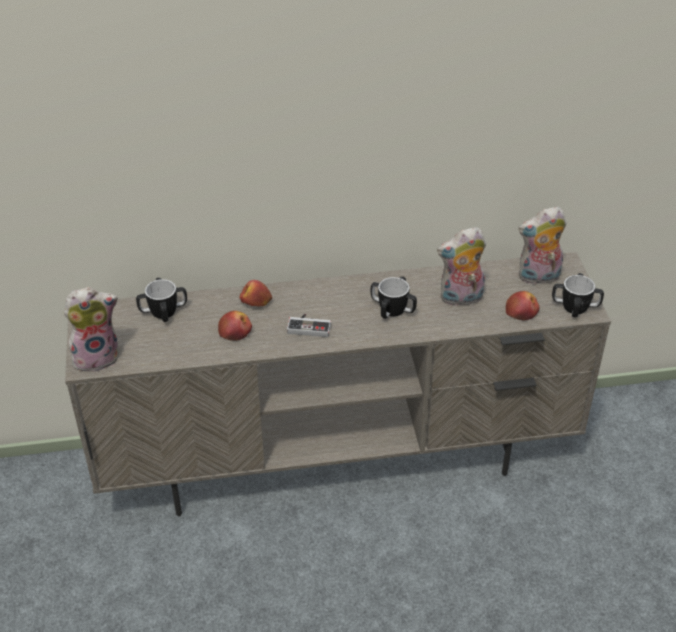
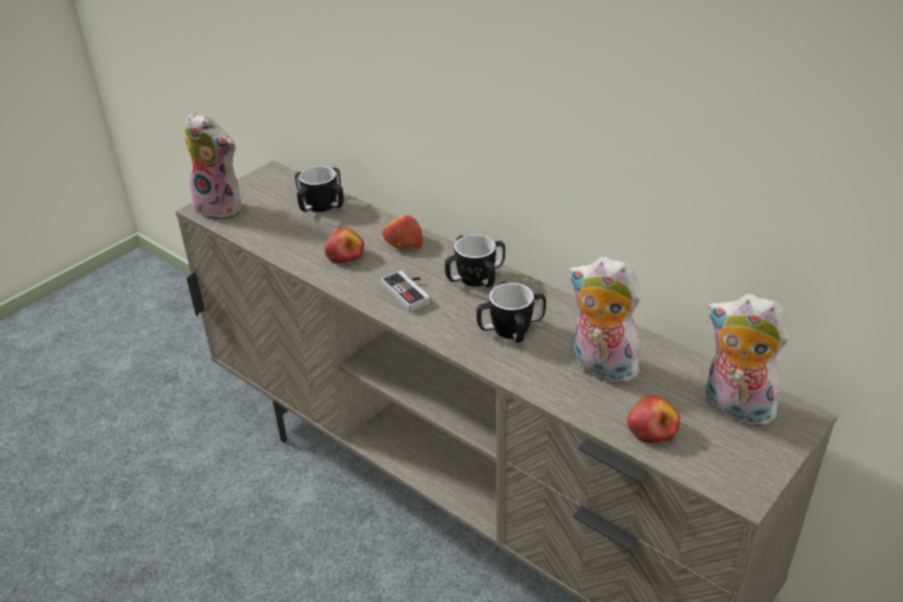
camera: 50 degrees right, 5 degrees down
mug [552,273,604,317] -> mug moved to [445,235,505,287]

